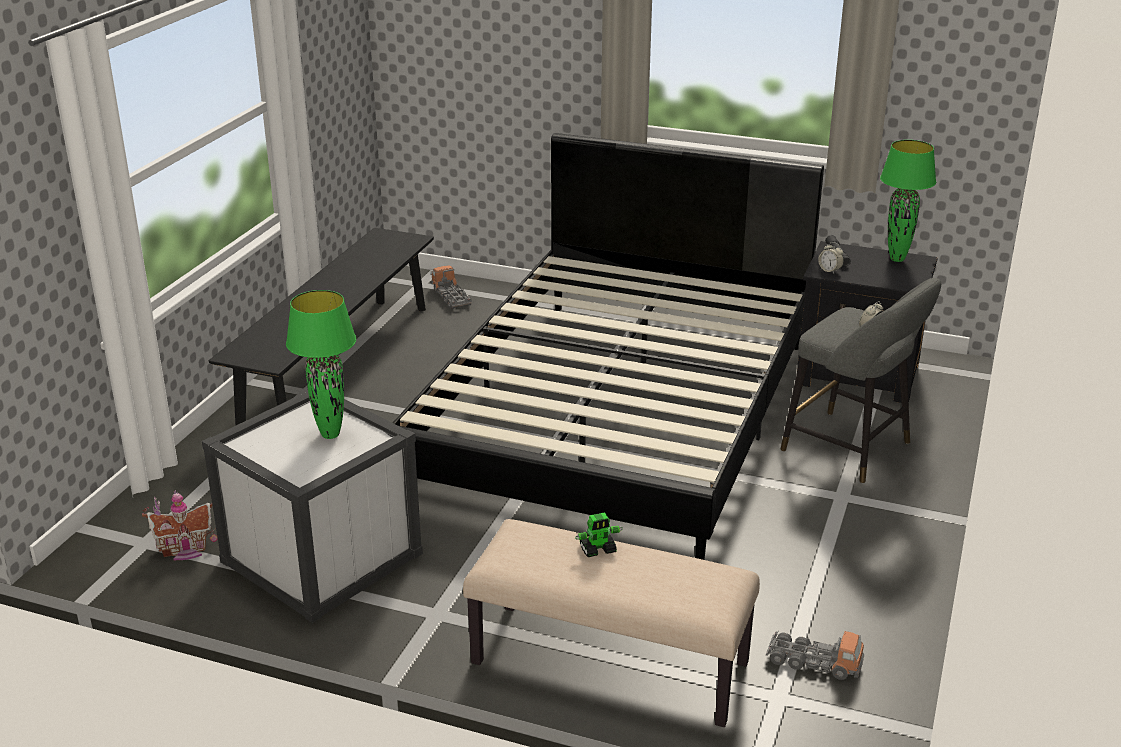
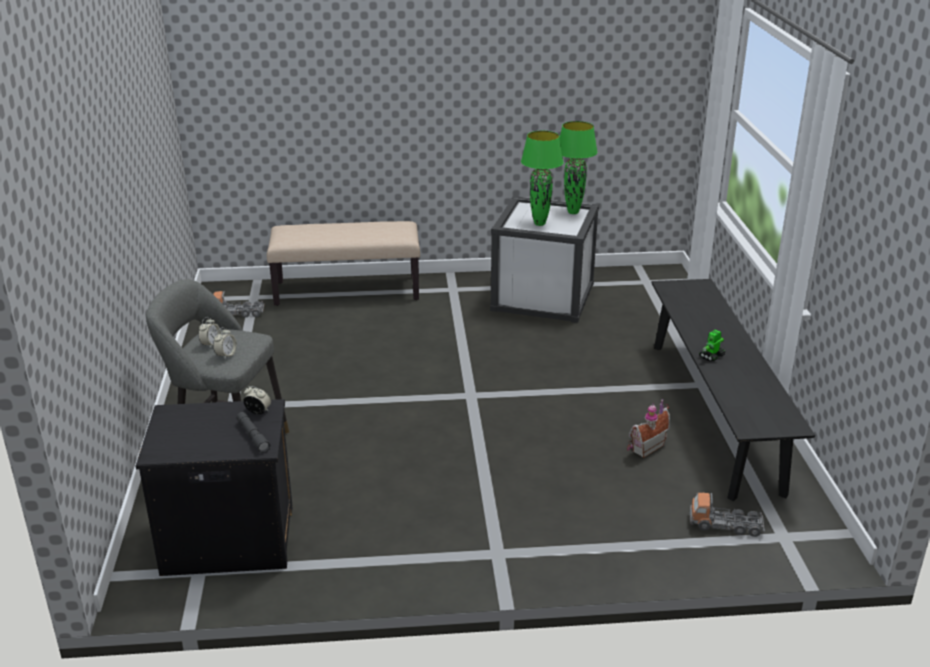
camera: 155 degrees right, 0 degrees up
toy house [142,490,218,560] -> toy house moved to [627,399,670,458]
black bed [393,133,824,560] -> none
toy truck [431,265,472,309] -> toy truck turned 150 degrees clockwise [690,493,765,537]
toy robot [575,512,623,557] -> toy robot moved to [699,329,726,362]
green table lamp [880,140,936,262] -> green table lamp moved to [559,121,598,214]
none -> alarm clock [213,327,237,359]

